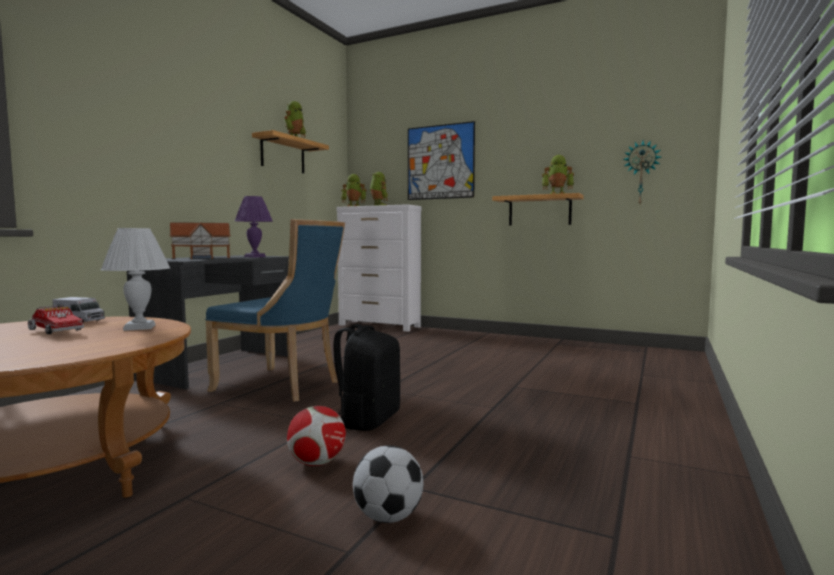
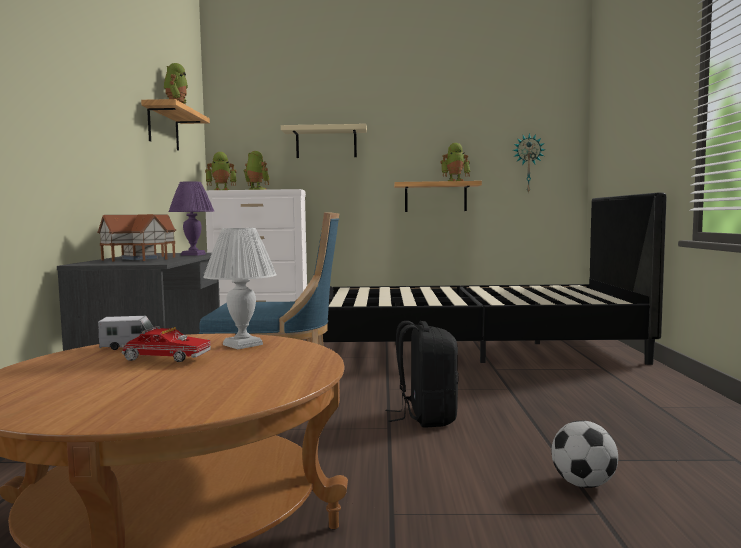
camera: 25 degrees left, 0 degrees up
football [287,406,346,466] -> none
picture [408,121,475,200] -> beige shelf [281,124,367,158]
none -> black bed [323,192,667,365]

